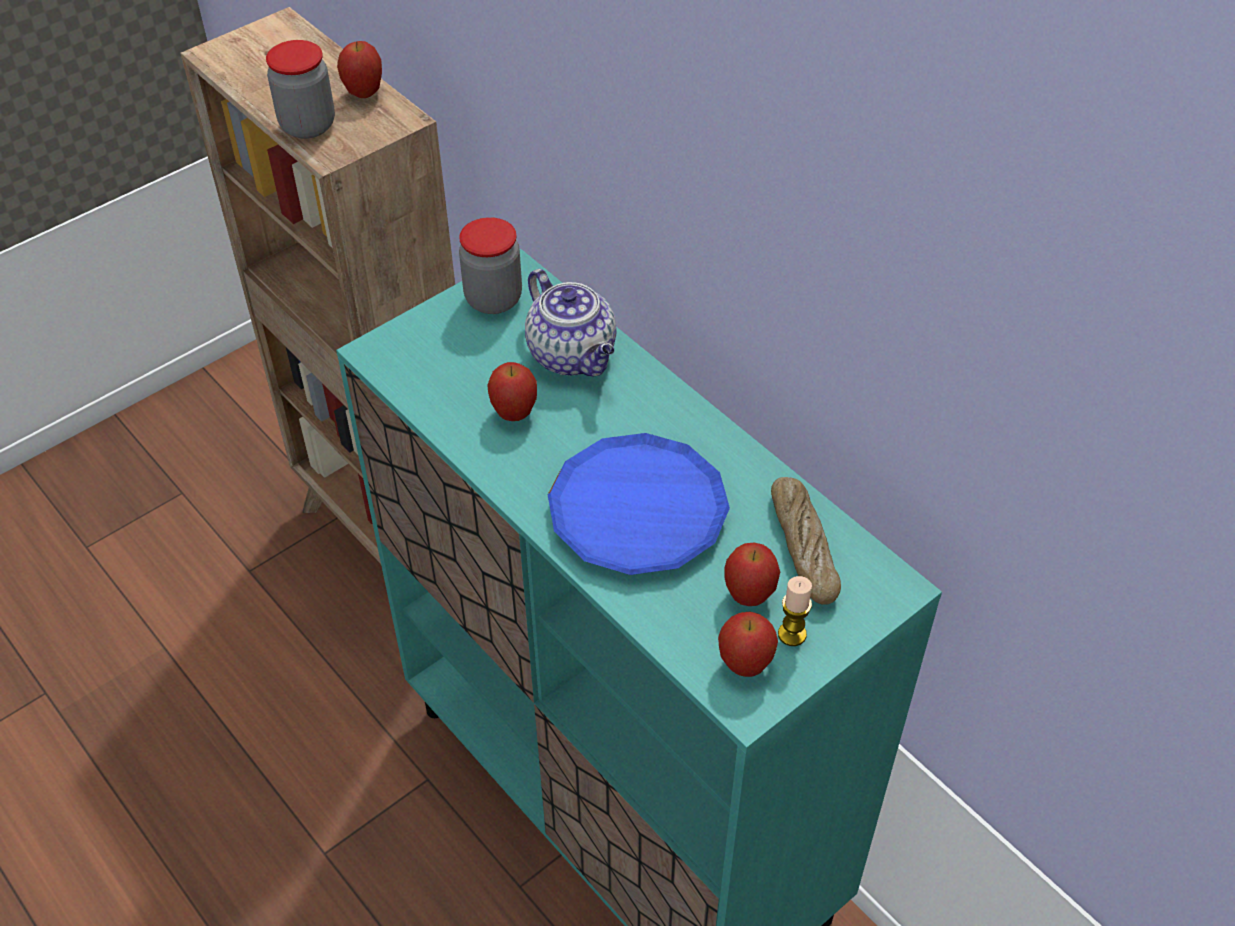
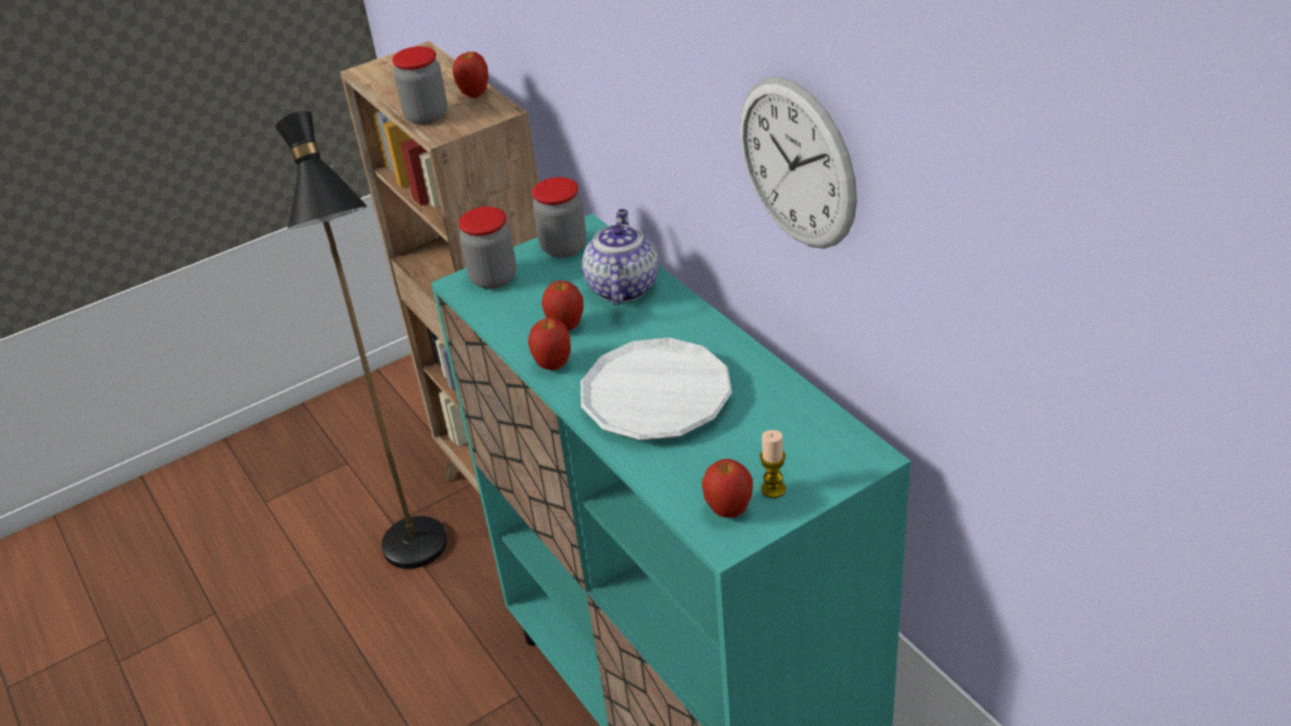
camera: 10 degrees right, 10 degrees down
teapot [525,269,617,377] -> teapot turned 150 degrees counterclockwise [582,209,659,305]
blue plate [548,433,730,575] -> white plate [581,338,732,440]
apple [724,543,780,606] -> apple moved to [528,317,571,370]
bread [771,477,841,605] -> none
none -> black floor lamp [276,111,447,569]
none -> jar [459,207,516,289]
none -> wall clock [740,77,857,249]

